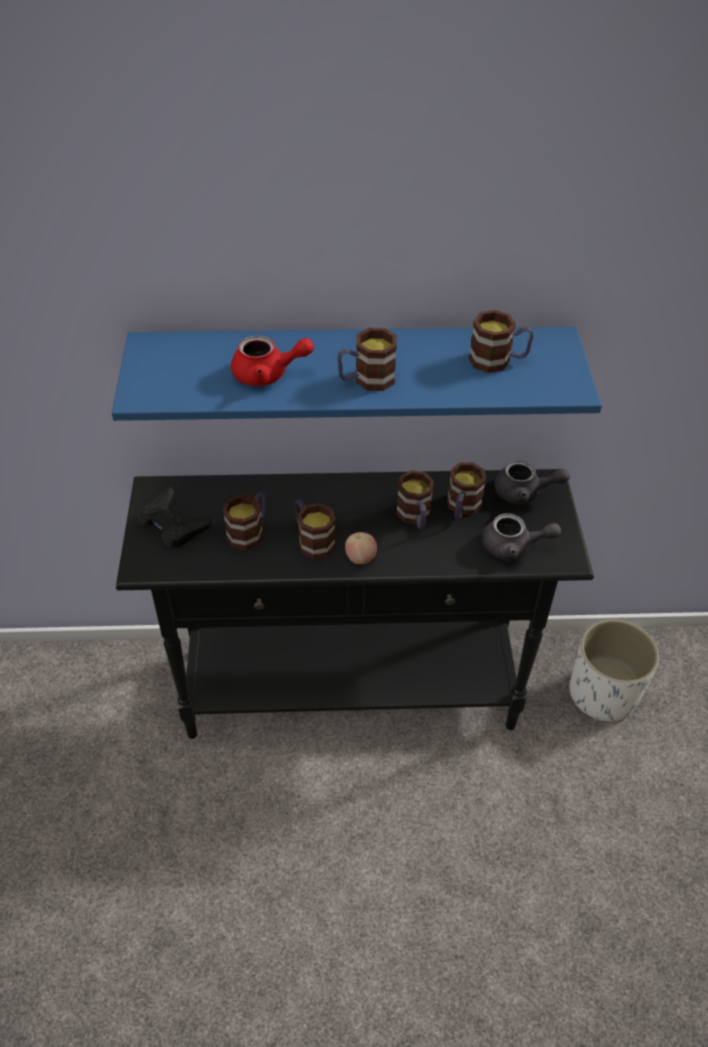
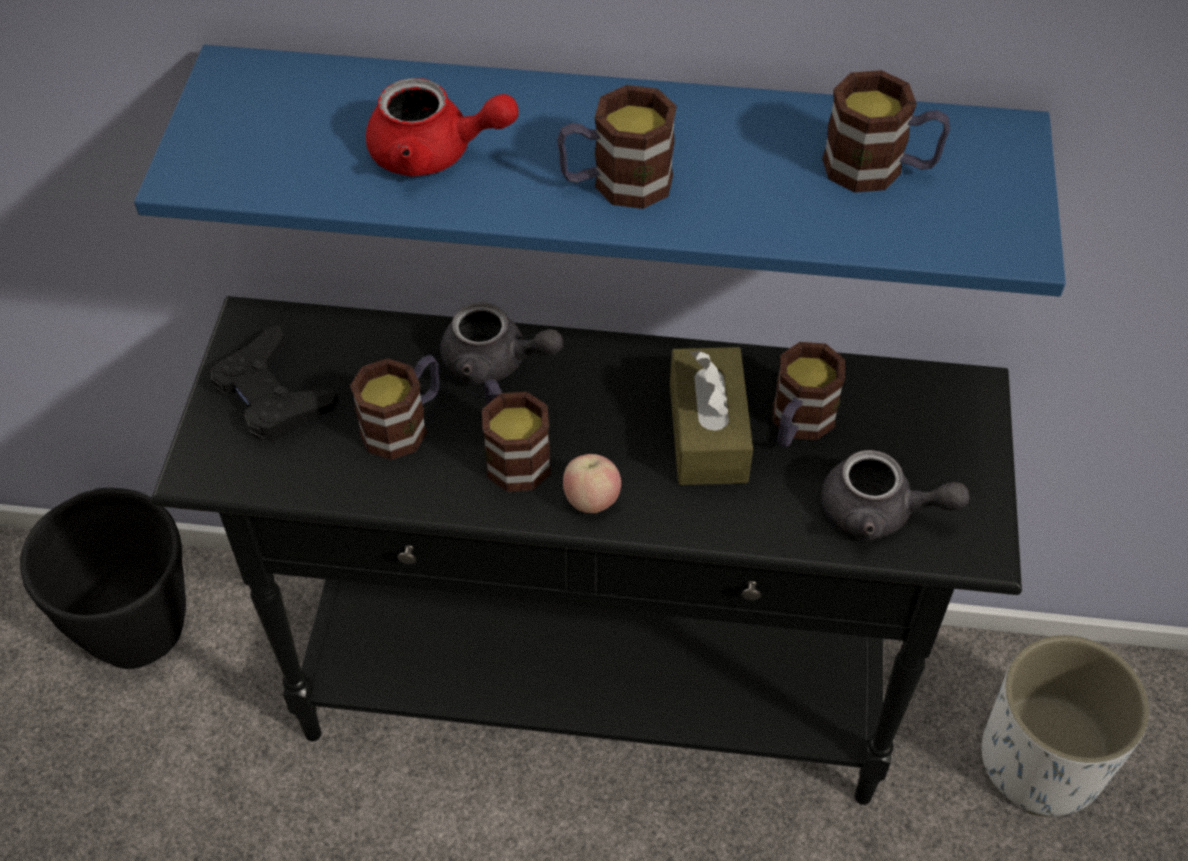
camera: 10 degrees right, 5 degrees up
mug [396,470,434,529] -> brown tissue box [670,347,753,485]
grey teapot [494,460,570,504] -> grey teapot moved to [440,302,563,385]
none -> black planter [20,488,186,669]

